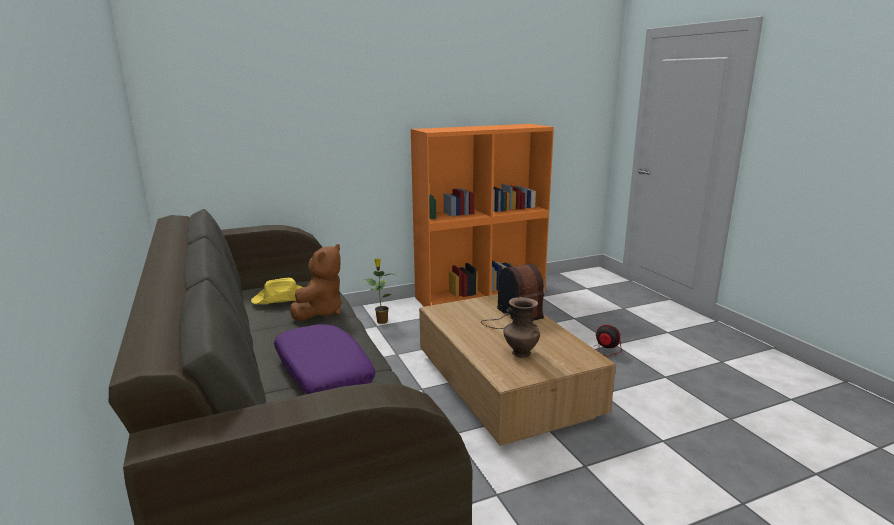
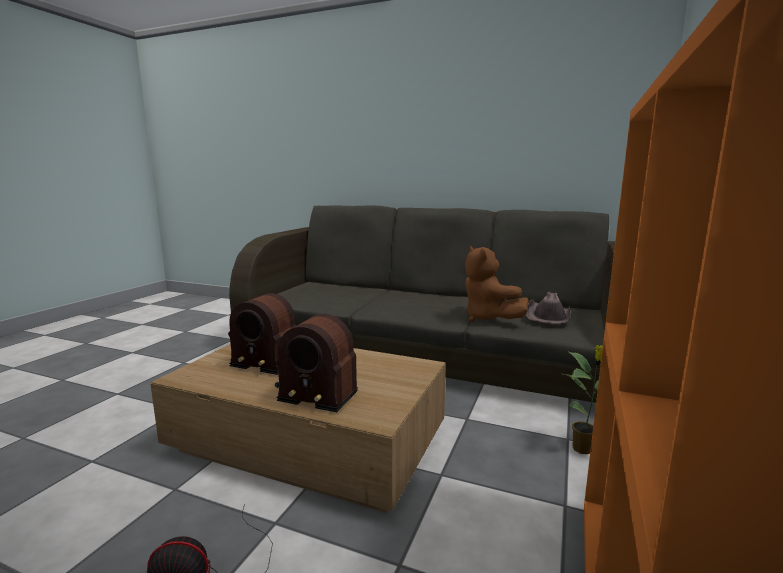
camera: 135 degrees right, 5 degrees down
yellow hat [251,278,303,304] -> brown hat [526,292,571,324]
purple pillow [274,324,375,394] -> none
brown vase [503,297,540,358] -> radio [228,293,296,375]

